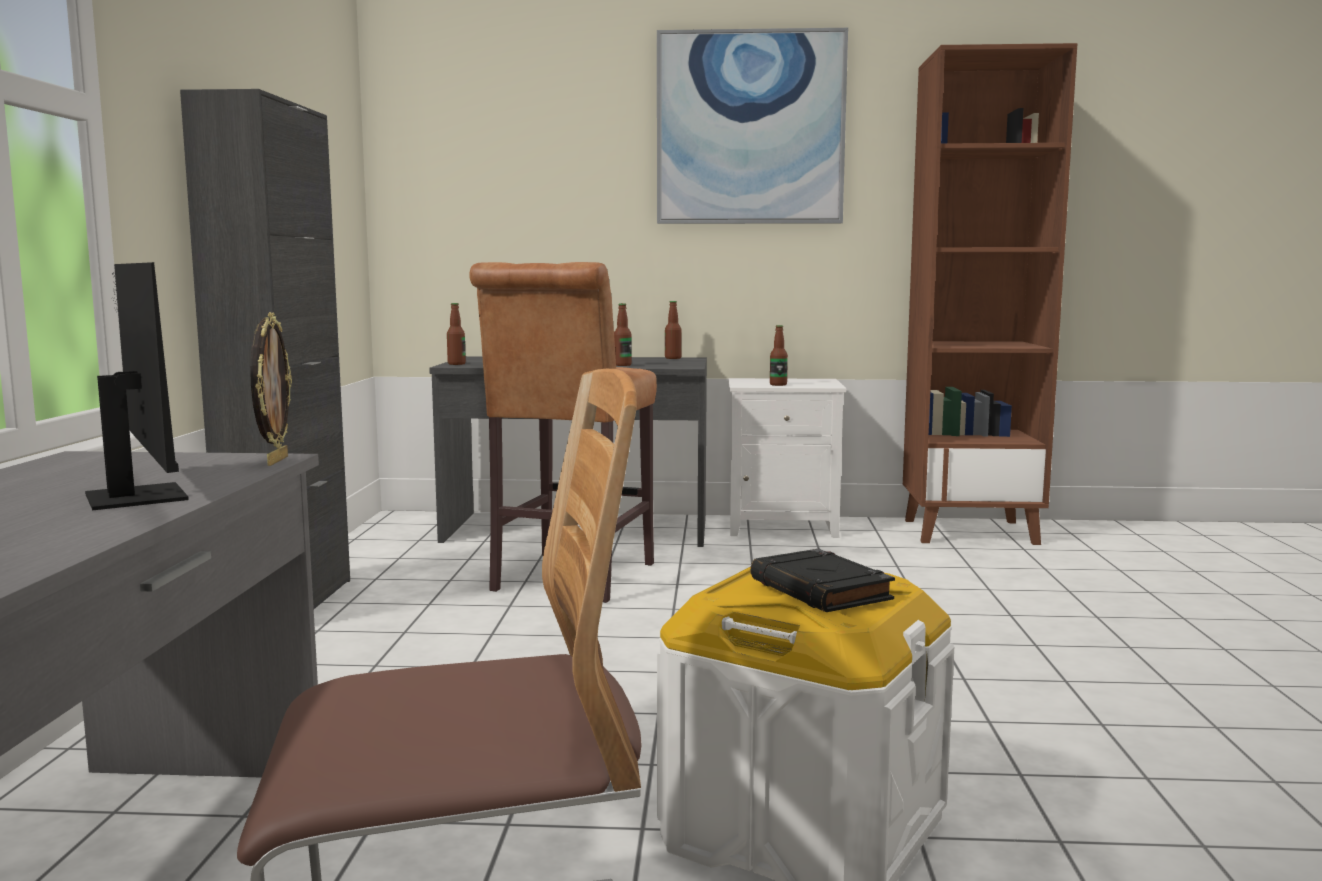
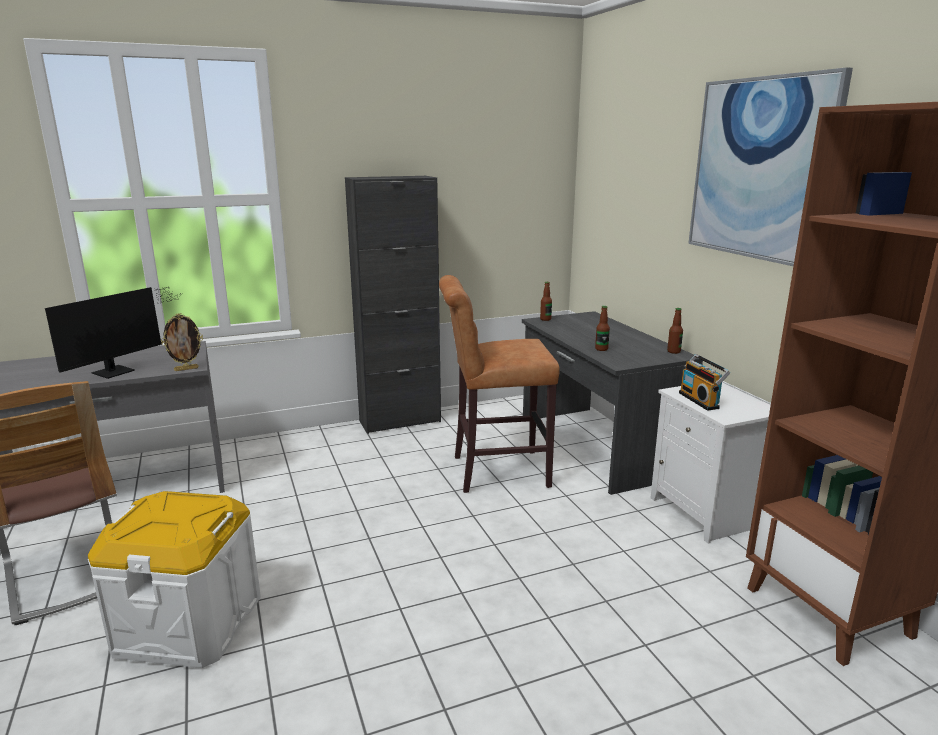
camera: 65 degrees right, 10 degrees up
black book [750,549,895,612] -> none
bottle [770,325,788,386] -> radio [679,354,730,411]

